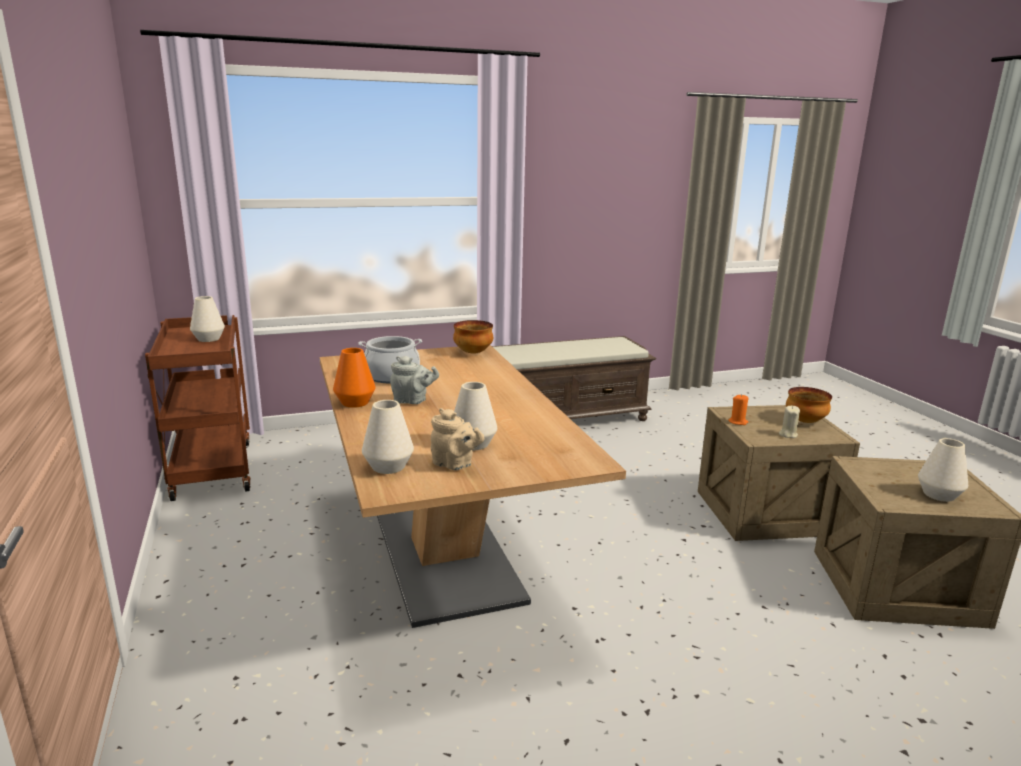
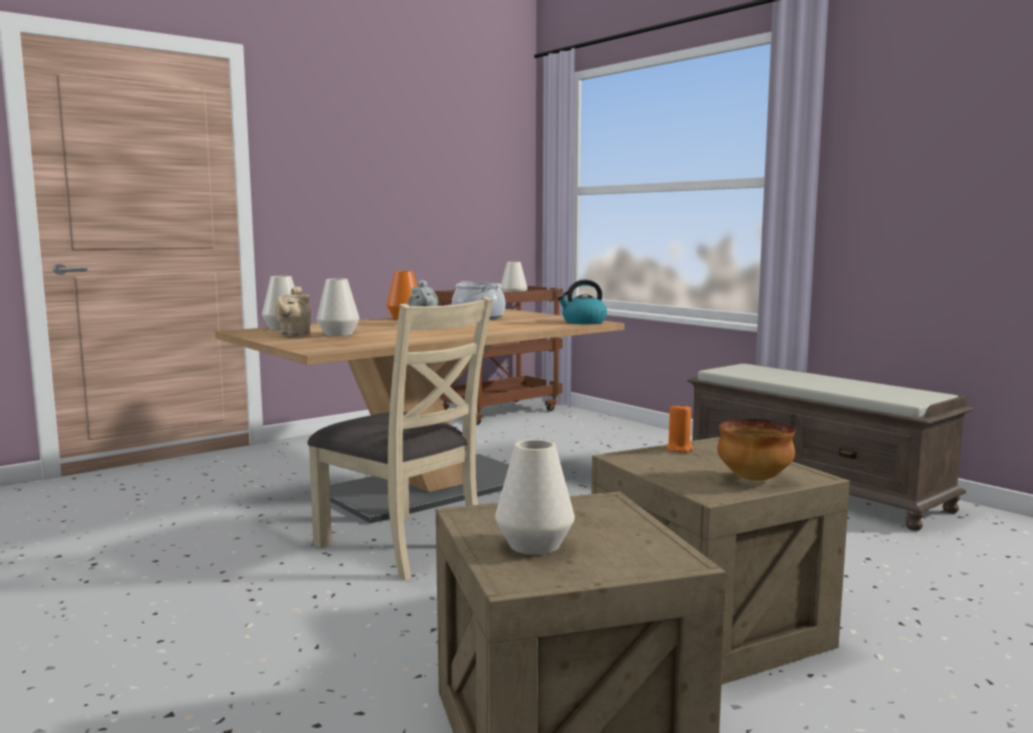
camera: 70 degrees right, 10 degrees down
bowl [453,320,493,354] -> kettle [557,280,607,324]
beige candle [779,406,800,438] -> none
none -> beige chair [307,297,493,580]

